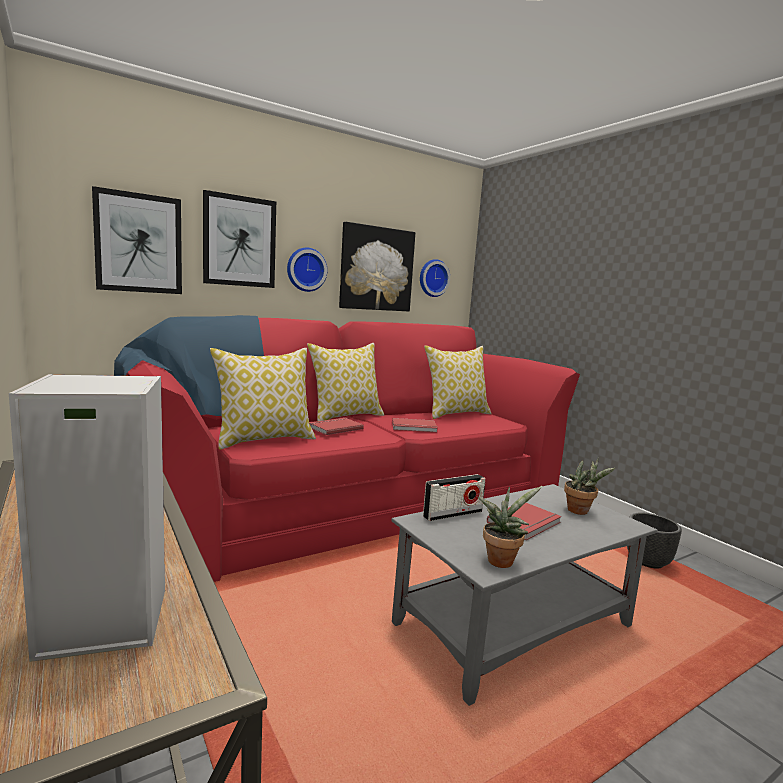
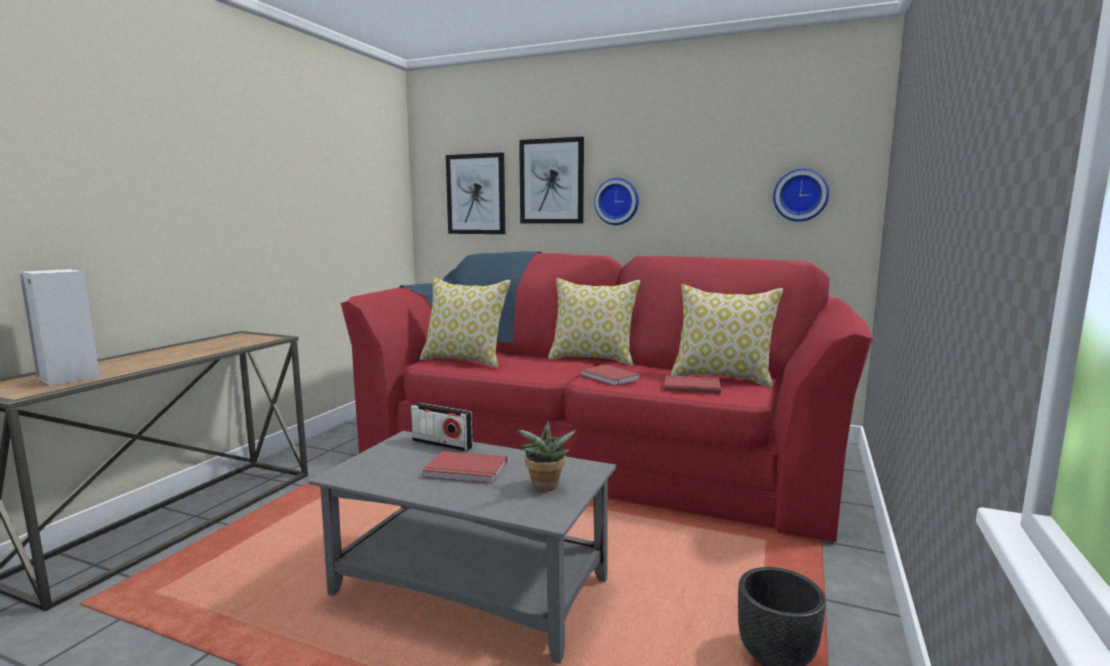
camera: 55 degrees right, 0 degrees up
red book [309,418,364,435] -> red book moved to [664,375,721,394]
picture [339,222,415,312] -> none
potted plant [478,486,542,568] -> none

